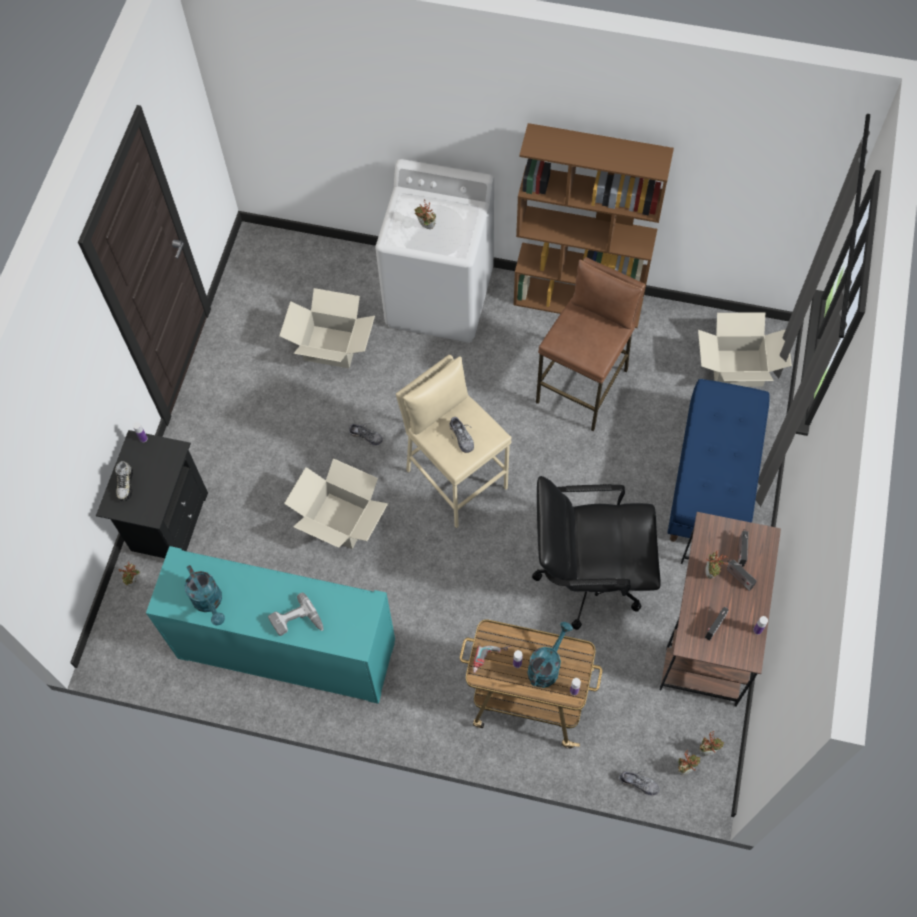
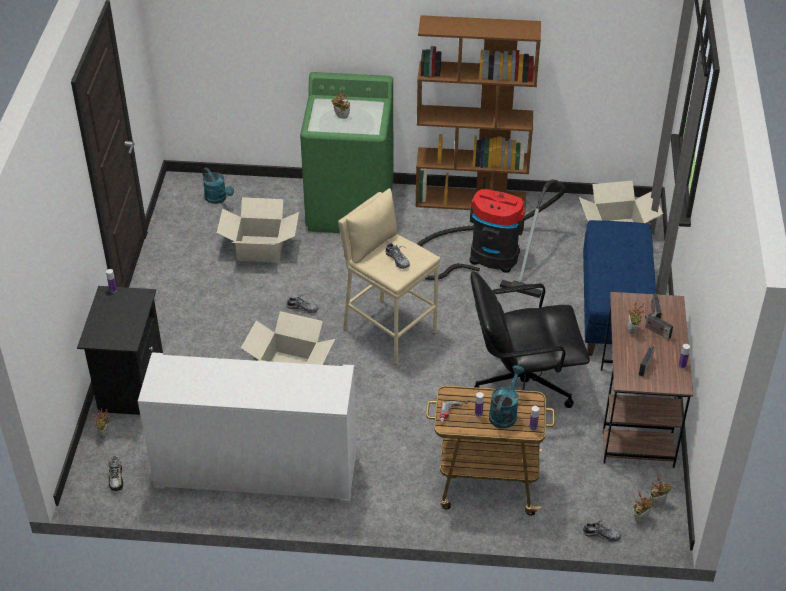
camera: 10 degrees left, 20 degrees down
shoe [115,461,133,501] -> shoe moved to [109,455,123,491]
turquoise cabinet [146,546,395,704] -> white cabinet [138,352,356,502]
turquoise watering can [185,565,225,625] -> turquoise watering can moved to [202,167,234,204]
power drill [268,593,324,636] -> none
white washing machine [376,159,494,343] -> green washing machine [300,72,393,233]
brown stool [536,257,646,431] -> vacuum cleaner [417,179,566,298]

